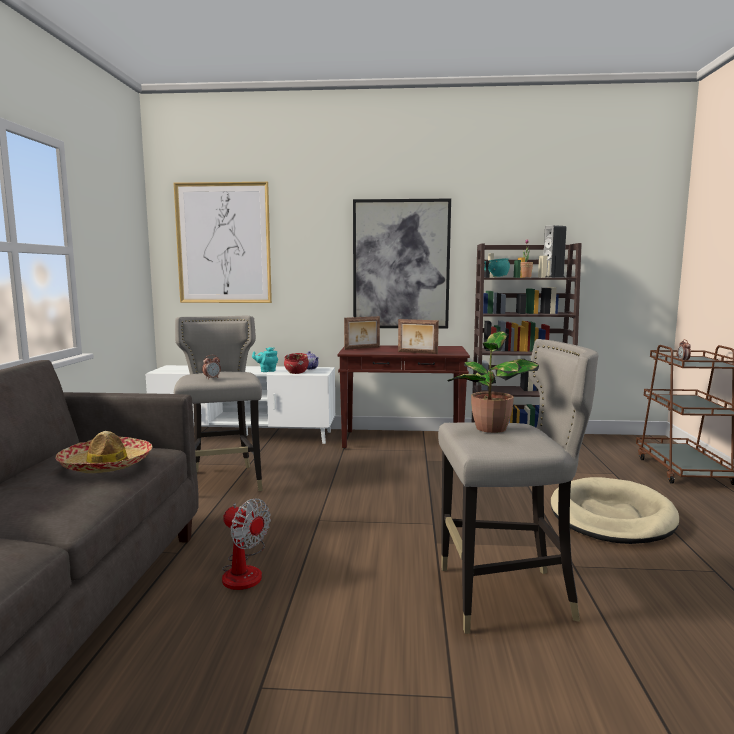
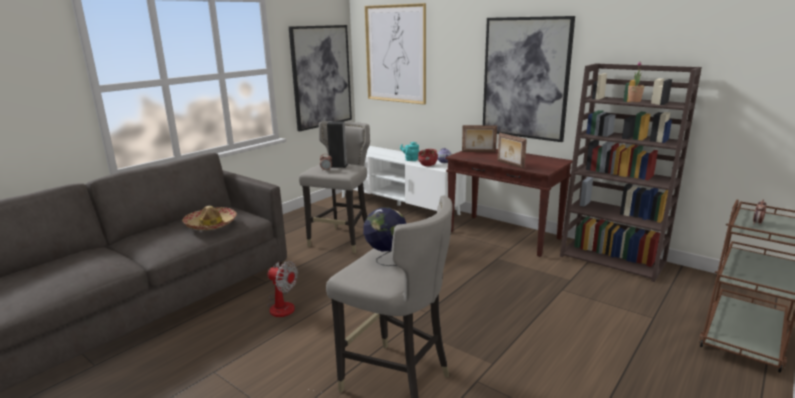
camera: 35 degrees right, 10 degrees up
fan [222,499,271,590] -> fan turned 45 degrees counterclockwise [267,261,298,317]
potted plant [447,331,539,433] -> globe [363,207,406,266]
turquoise bowl [484,258,510,277] -> none
speaker [543,225,567,278] -> speaker moved to [327,121,348,168]
beige dog bed [550,477,679,544] -> none
none -> picture [289,25,352,131]

